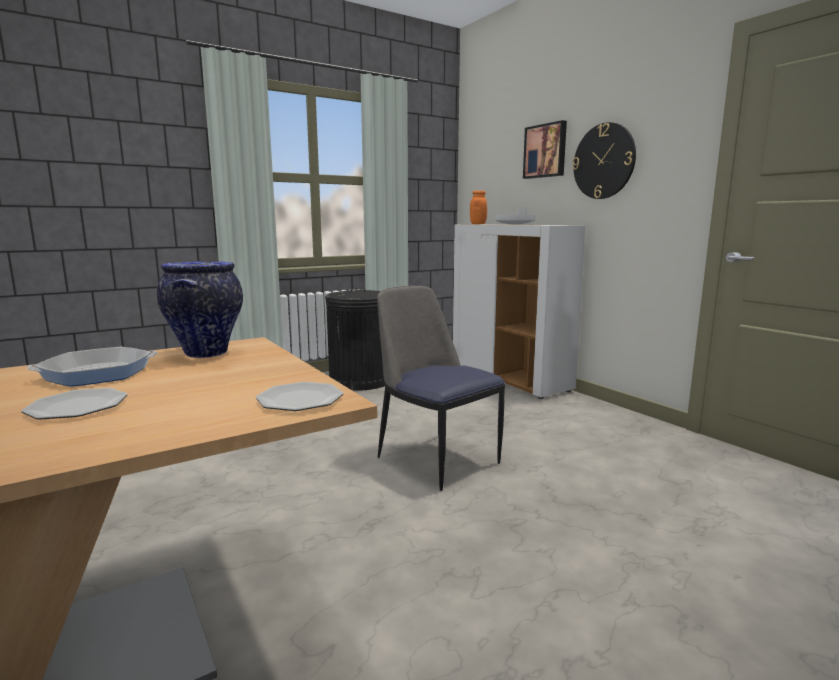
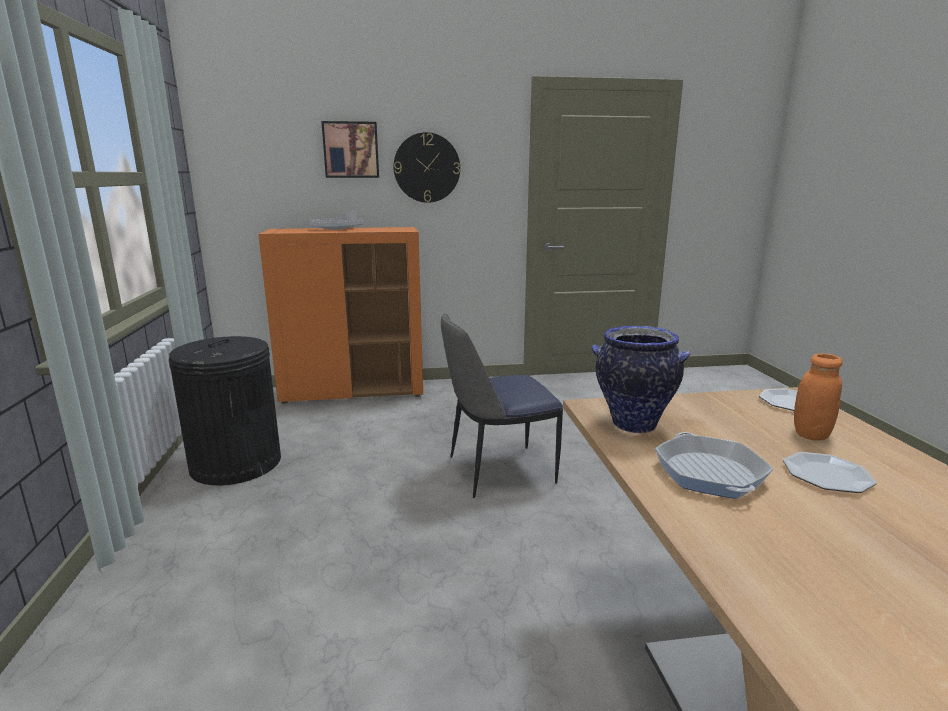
camera: 65 degrees left, 5 degrees up
white cabinet [453,224,585,399] -> orange cabinet [258,227,423,404]
orange jar [470,191,487,224] -> orange jar moved to [794,353,842,440]

